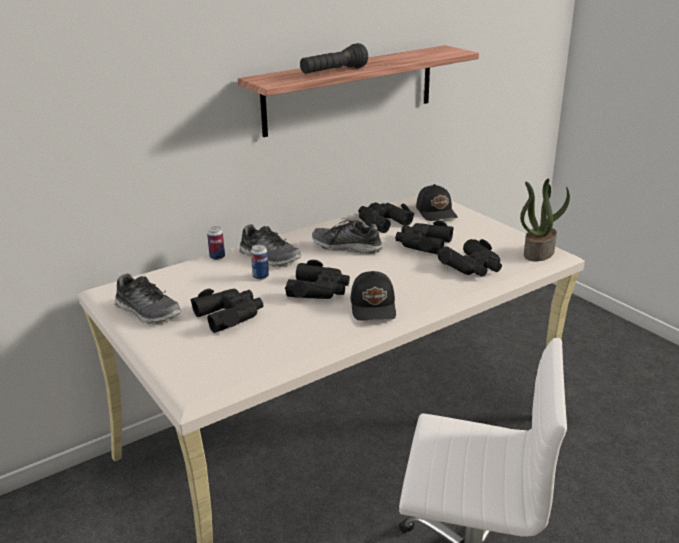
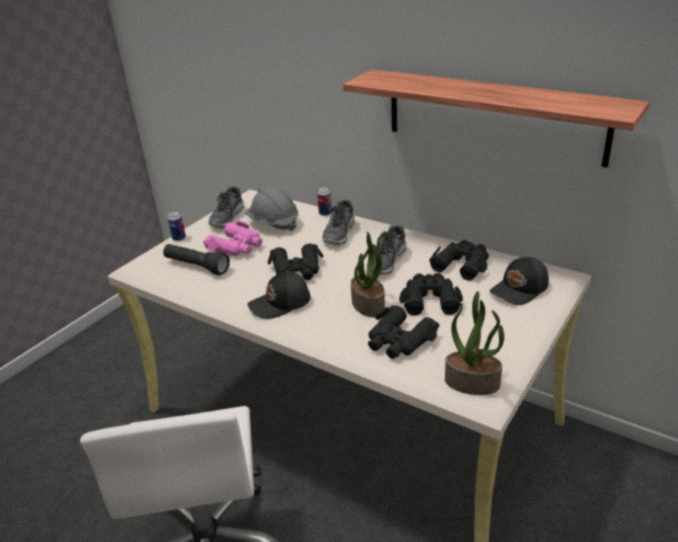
camera: 70 degrees right, 5 degrees up
black binoculars [190,289,263,333] -> pink binoculars [203,221,263,256]
can [251,244,269,280] -> can moved to [167,211,186,241]
black flashlight [300,43,368,74] -> black flashlight moved to [163,244,230,275]
shoe [312,220,383,254] -> shoe turned 150 degrees counterclockwise [367,225,407,275]
none -> grey hard hat [245,185,299,231]
none -> potted plant [351,231,386,317]

